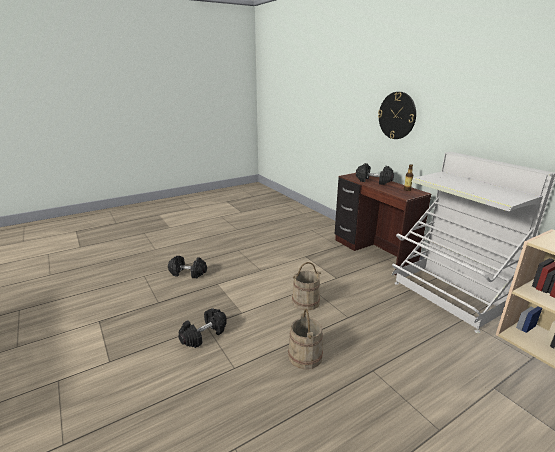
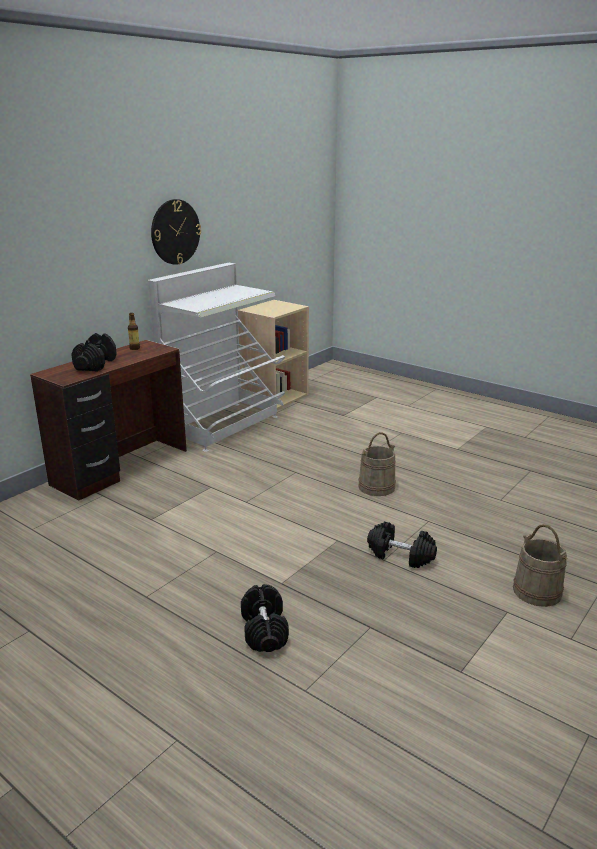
camera: 110 degrees left, 0 degrees up
beige bucket [292,262,321,311] -> beige bucket moved to [513,524,568,607]
wall clock [378,92,416,139] -> wall clock moved to [151,199,201,265]

